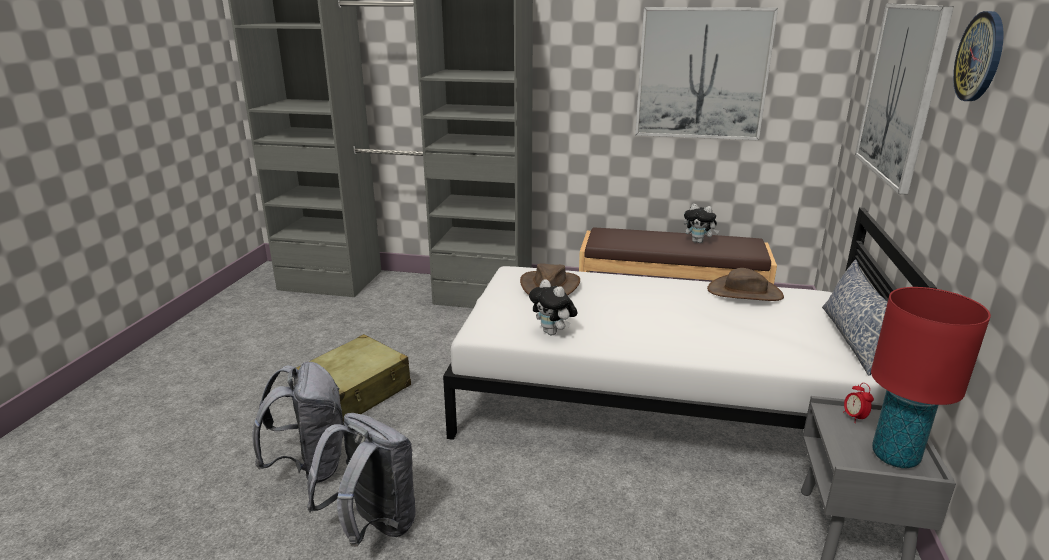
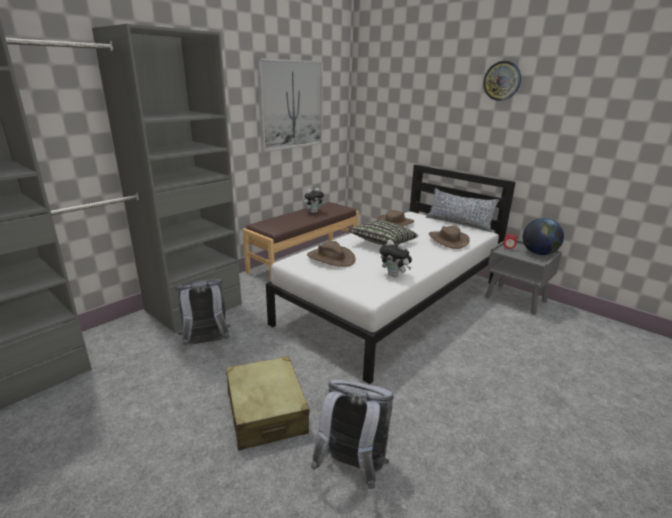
camera: 60 degrees left, 0 degrees up
grey backpack [307,413,416,547] -> grey backpack moved to [176,279,231,346]
plush toy [529,279,578,335] -> plush toy turned 45 degrees clockwise [380,240,412,277]
picture [855,4,954,195] -> none
red table lamp [871,287,991,468] -> globe [523,218,564,255]
none -> pillow [348,221,418,245]
none -> brown hat [429,226,470,249]

